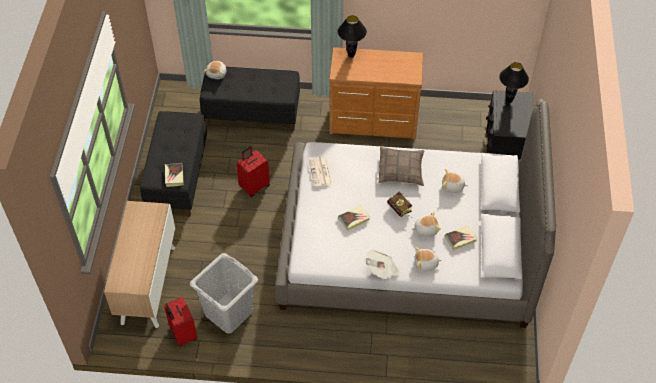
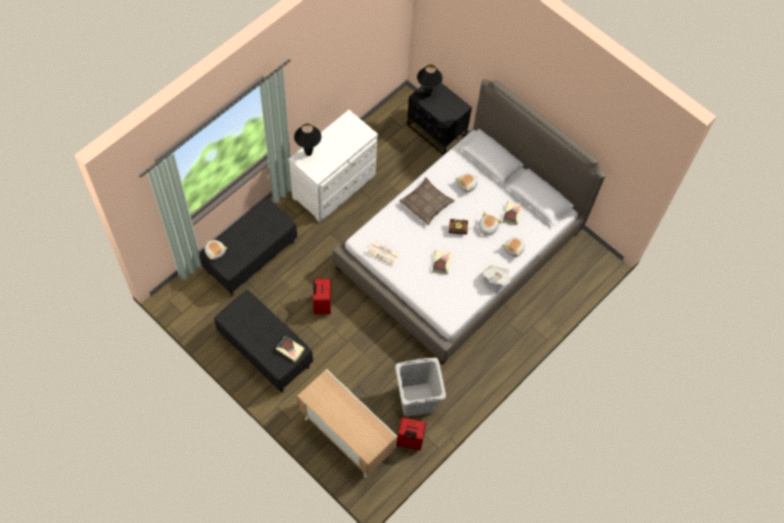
camera: 55 degrees left, 10 degrees up
brown dresser [329,47,423,139] -> white dresser [289,110,378,222]

